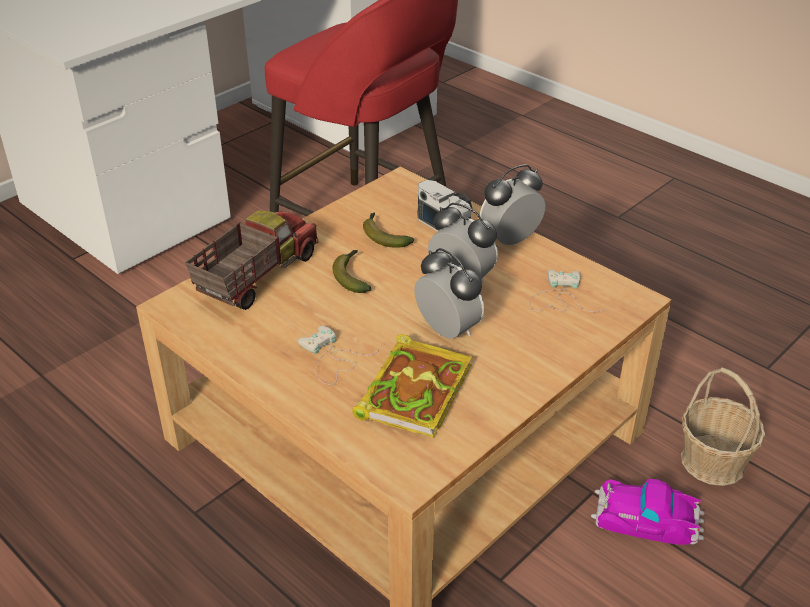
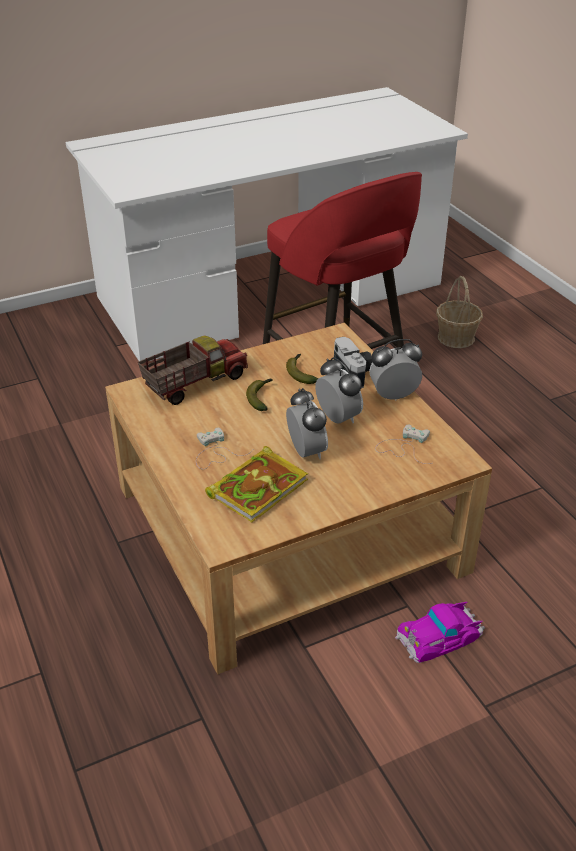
camera: 20 degrees right, 0 degrees up
toy car [591,479,704,545] -> toy car turned 60 degrees counterclockwise [395,602,485,663]
basket [681,368,765,486] -> basket moved to [436,276,483,348]

